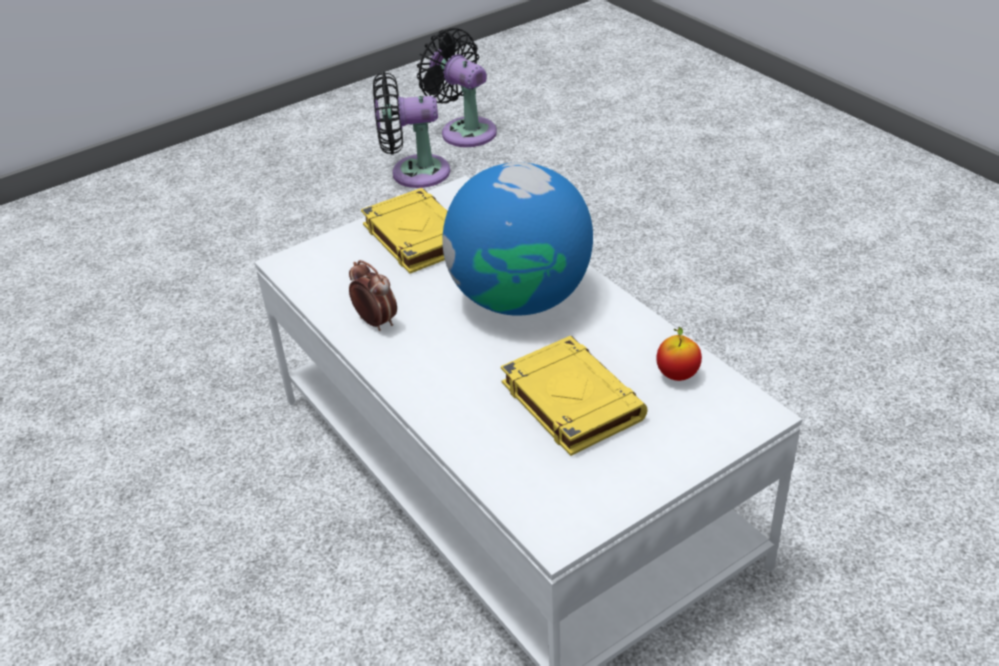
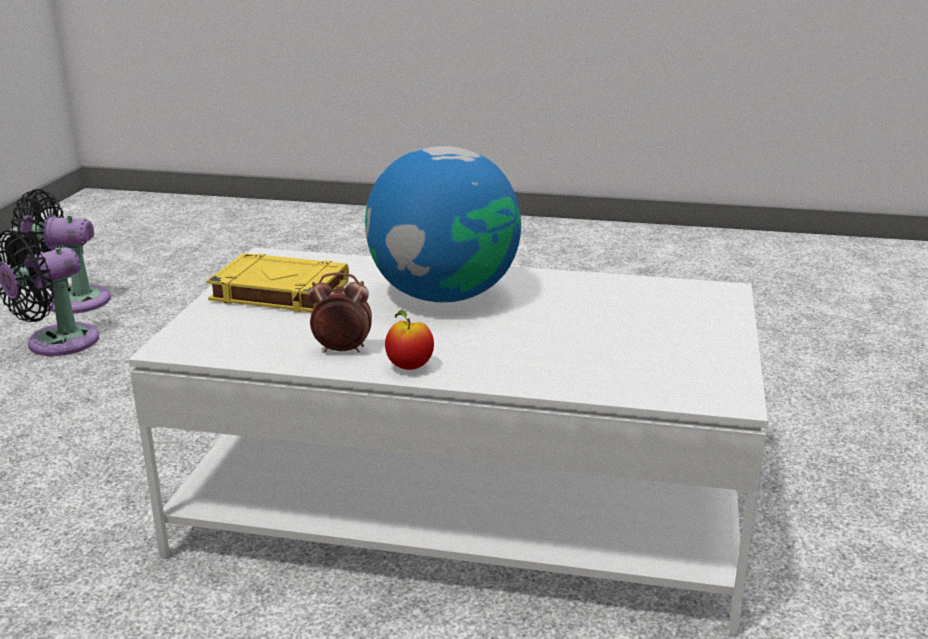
camera: 45 degrees left, 15 degrees down
yellow book [501,336,648,456] -> none
apple [656,327,702,381] -> apple moved to [385,310,434,370]

